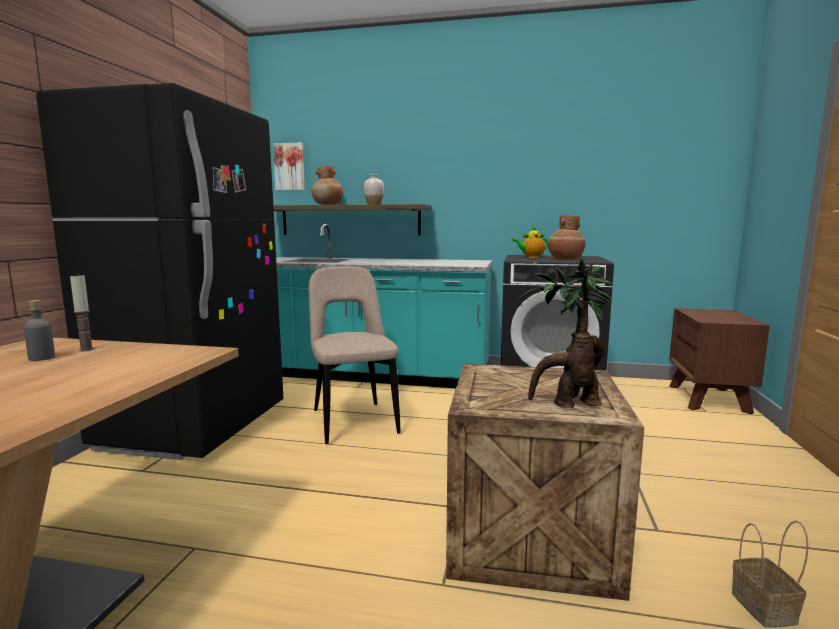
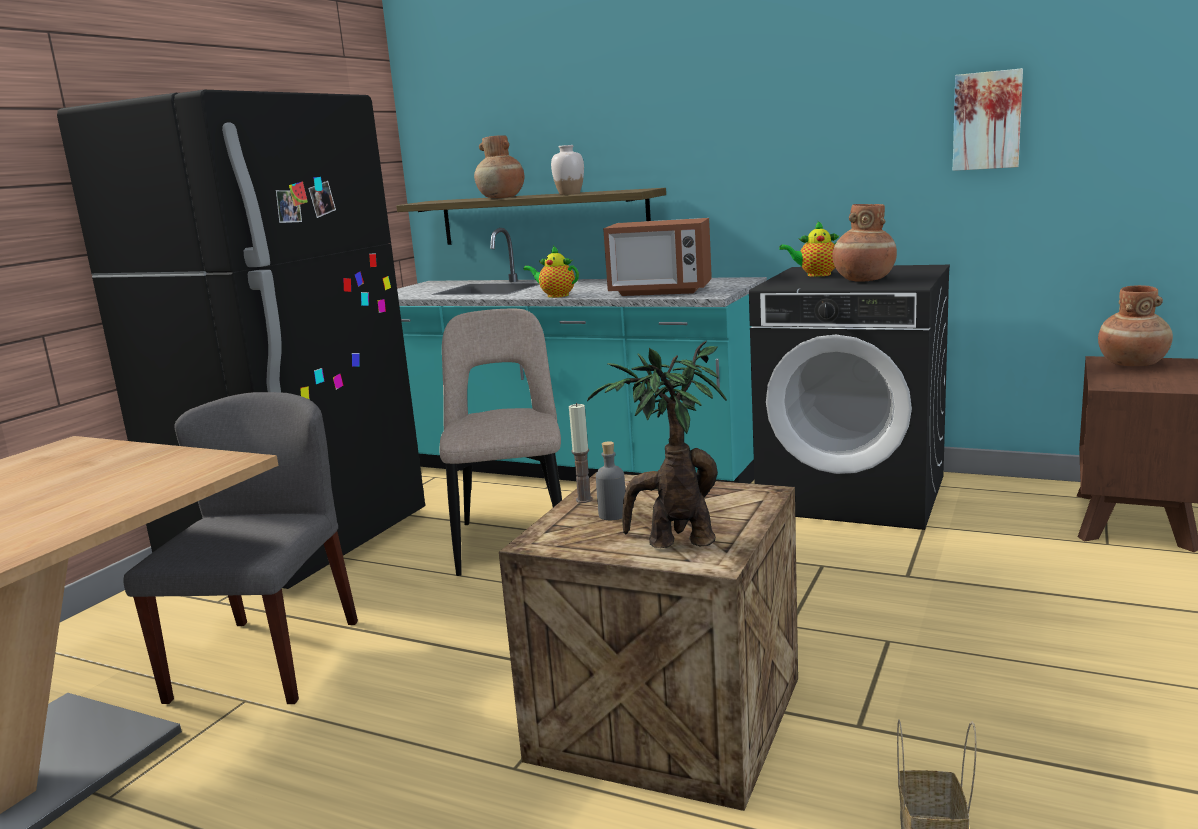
camera: 15 degrees right, 5 degrees up
grey bottle [24,300,55,361] -> grey bottle moved to [596,441,625,520]
candle [70,274,94,351] -> candle moved to [569,403,593,503]
picture [273,143,305,190] -> picture moved to [953,68,1023,171]
none -> grey chair [124,392,358,704]
none -> teapot [524,246,579,298]
none -> microwave [603,218,712,296]
none -> brown vase [1098,285,1173,366]

